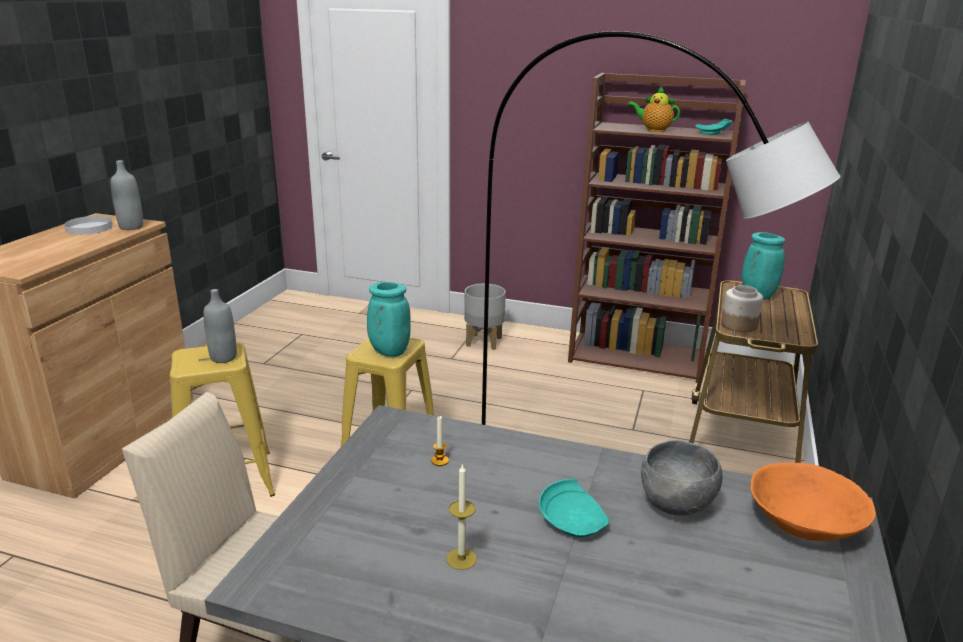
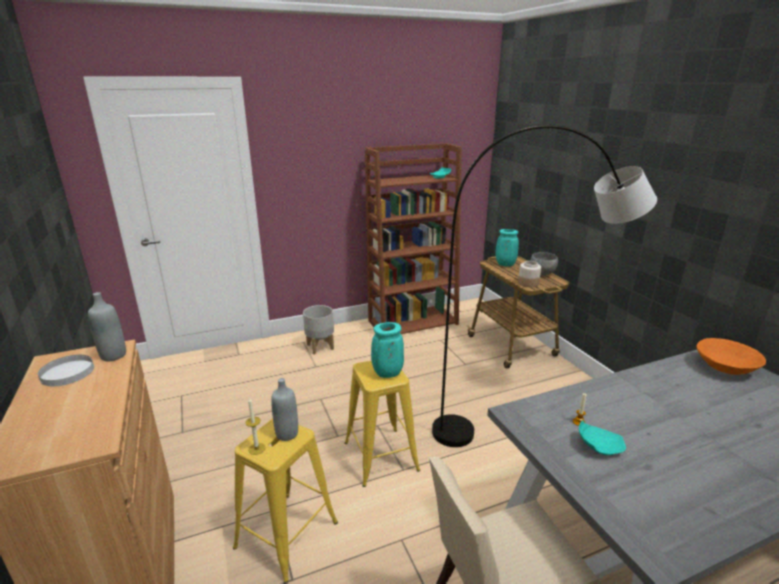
camera: 40 degrees left, 0 degrees up
candle [446,463,477,570] -> candle moved to [246,397,266,455]
turquoise plate [539,479,609,537] -> turquoise plate moved to [579,420,626,455]
teapot [628,86,680,132] -> none
grey bowl [641,440,723,516] -> grey bowl moved to [530,252,558,275]

